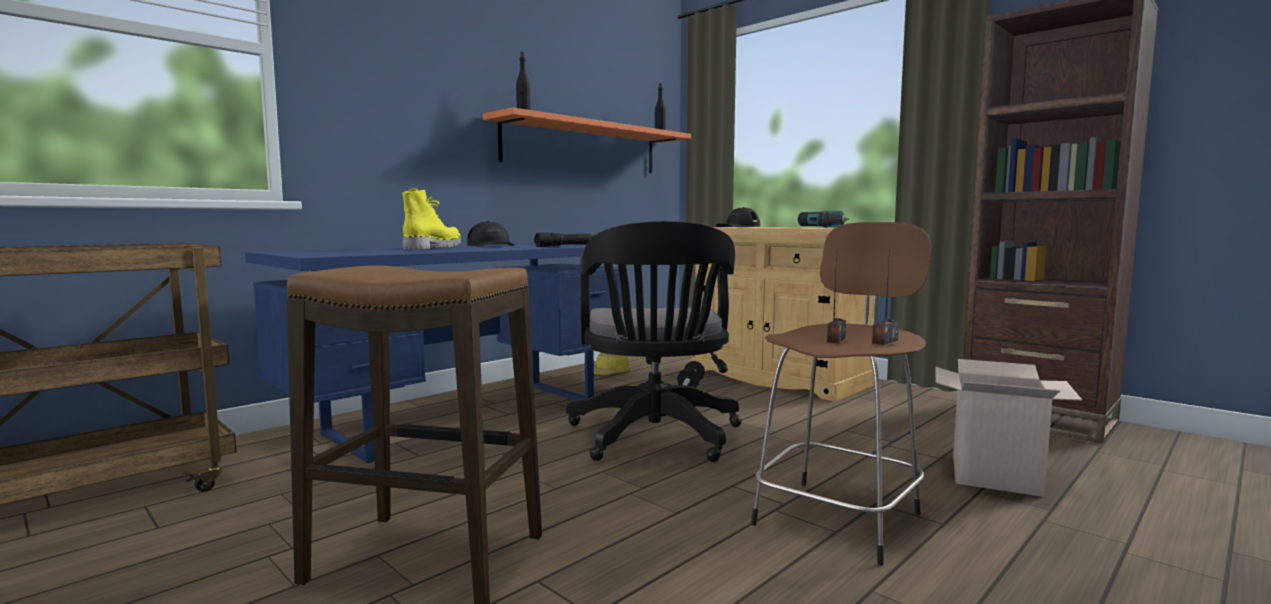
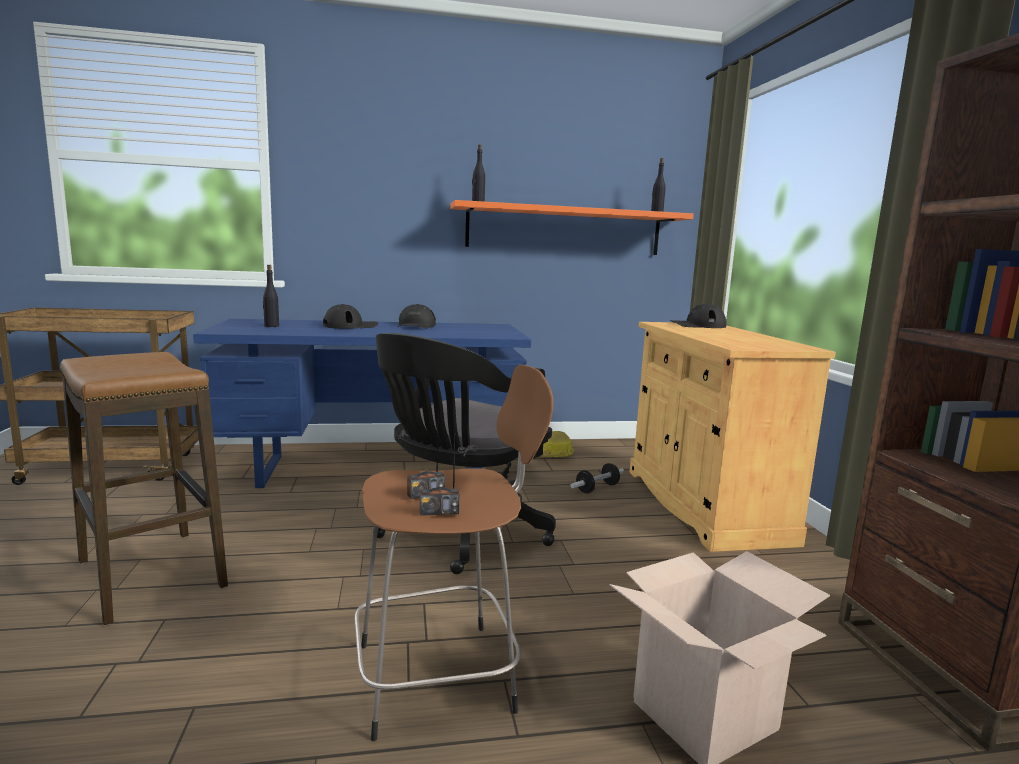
camera: 35 degrees right, 5 degrees up
yellow boot [402,188,461,249] -> black cap [323,304,378,329]
black flashlight [534,233,593,247] -> none
power drill [798,211,849,228] -> none
none -> black bottle [263,265,279,327]

